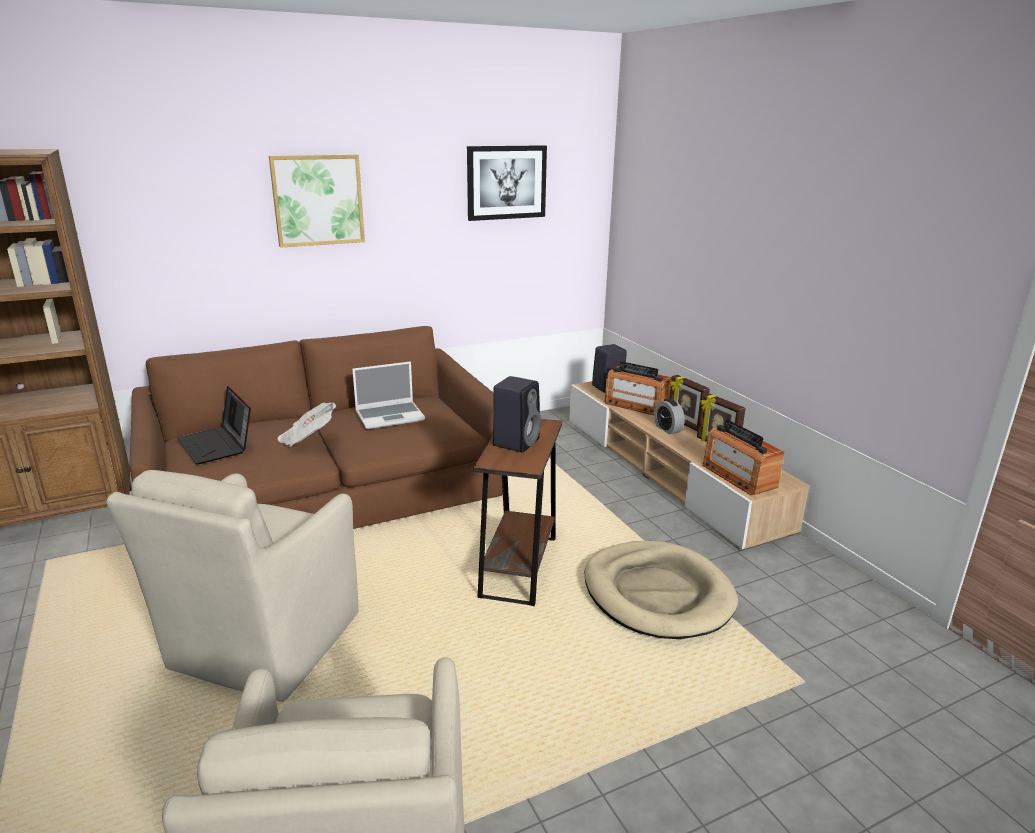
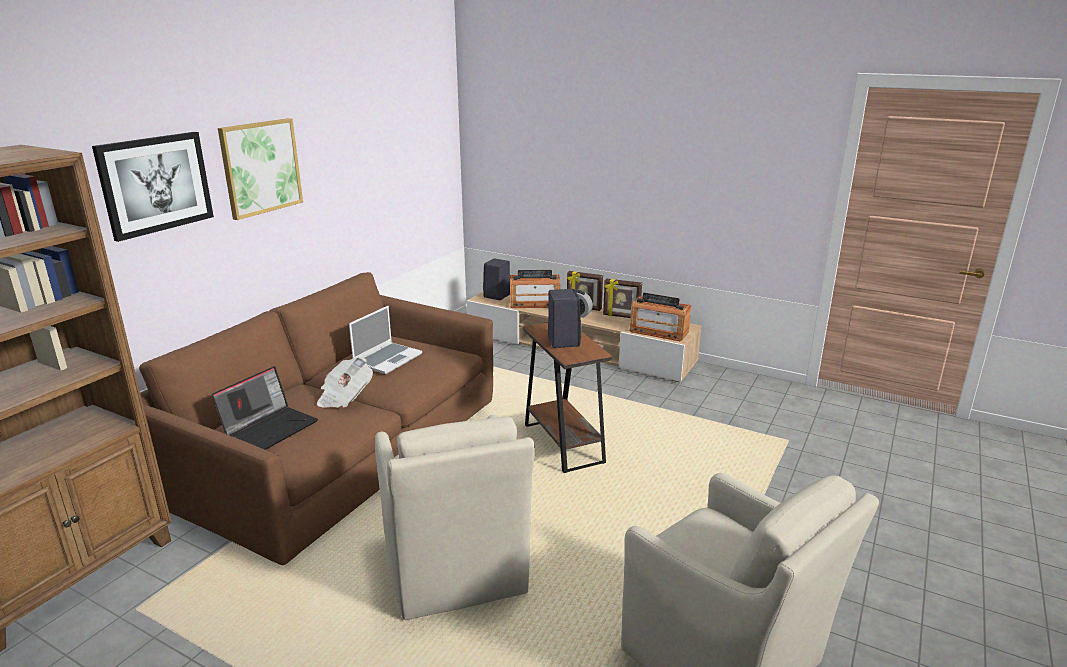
camera: 35 degrees left, 0 degrees up
laptop [177,386,251,465] -> laptop turned 75 degrees counterclockwise [212,366,318,450]
picture [467,145,547,221] -> picture moved to [92,132,214,242]
beige dog bed [585,541,738,639] -> none

